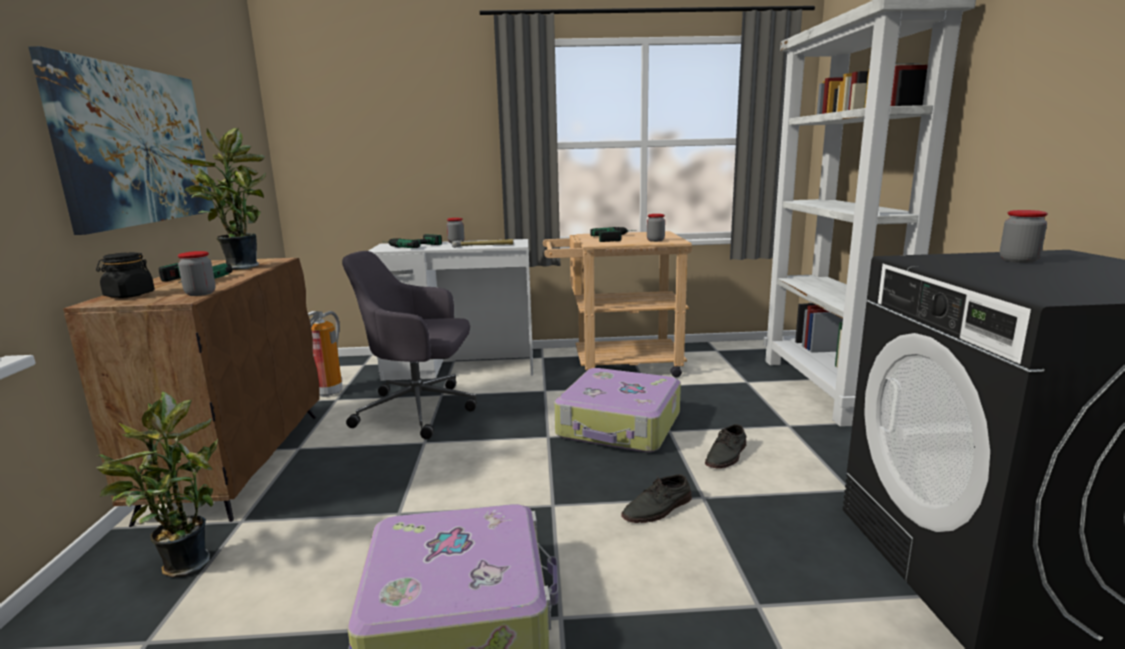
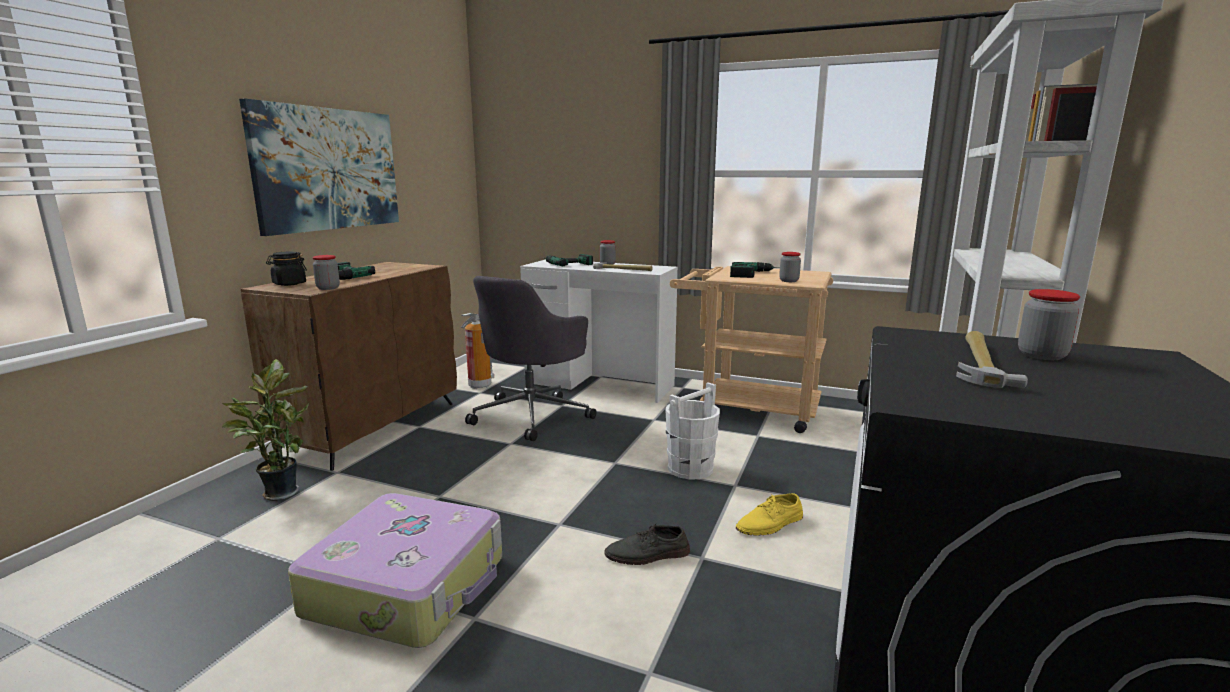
camera: 25 degrees right, 0 degrees up
potted plant [180,128,266,270] -> none
grey office chair [342,251,477,439] -> grey office chair turned 90 degrees counterclockwise [465,276,597,441]
suitcase [554,368,681,452] -> white bucket [665,382,720,480]
grey shoe [705,424,746,469] -> yellow shoe [736,493,803,536]
none -> hammer [956,331,1028,388]

